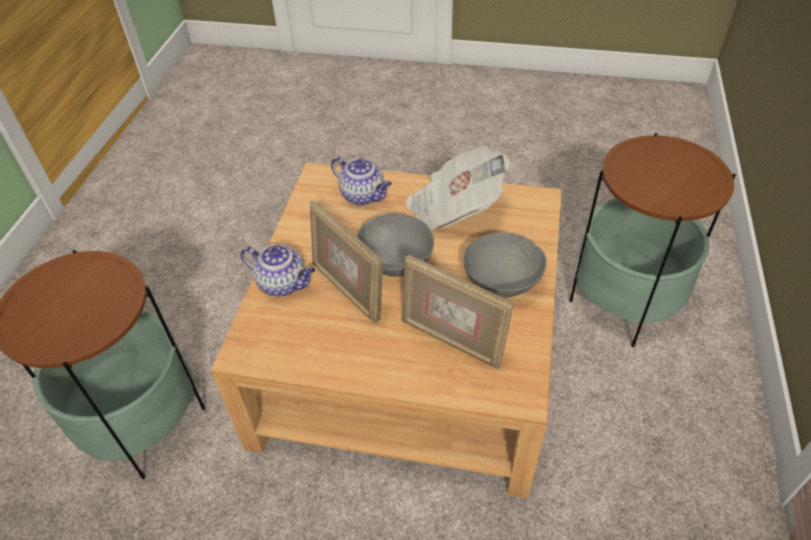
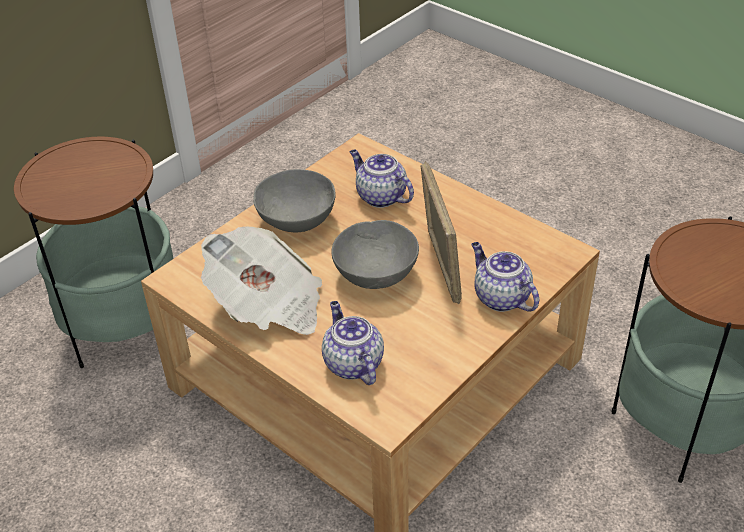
camera: 150 degrees left, 5 degrees down
picture frame [401,255,514,369] -> teapot [350,149,414,208]

